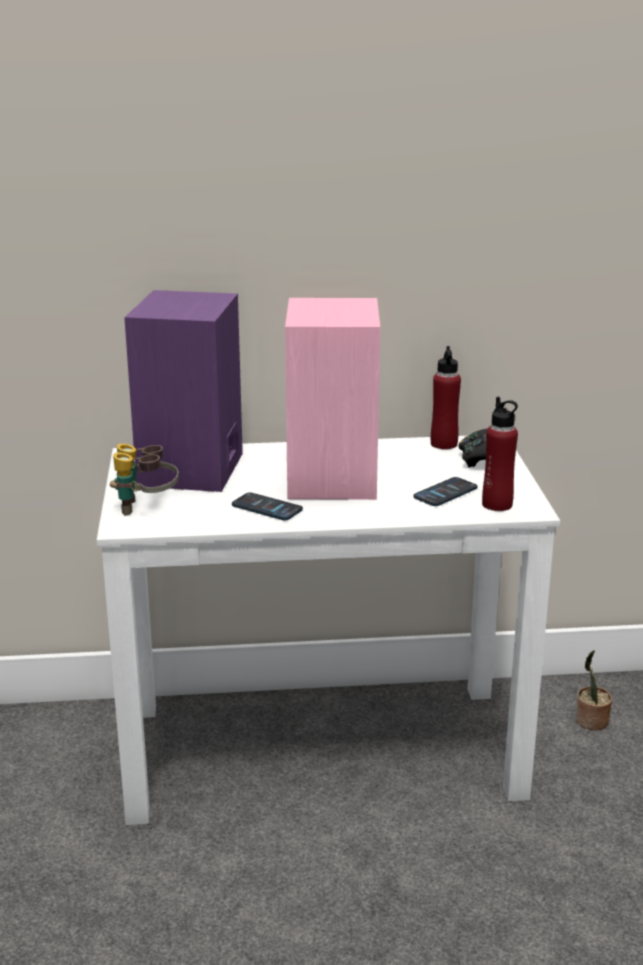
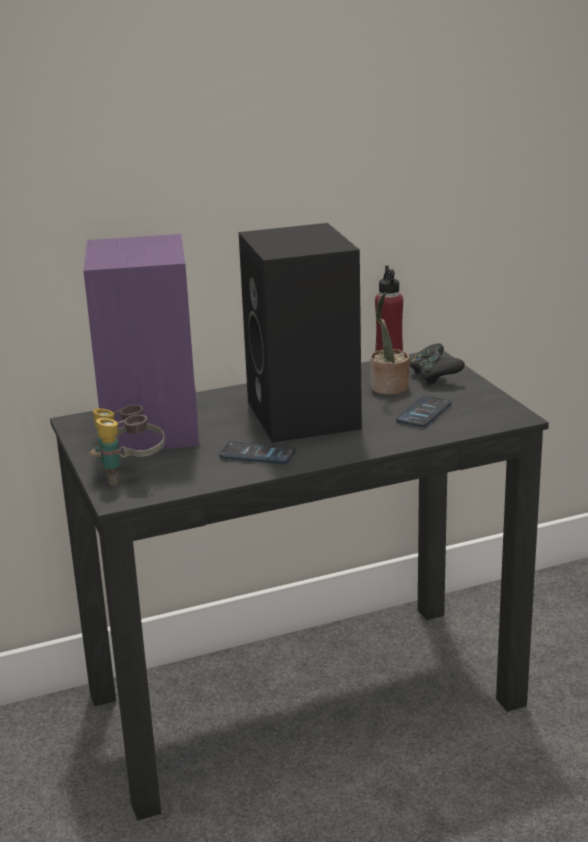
camera: 15 degrees left, 0 degrees up
white desk [97,436,560,825] -> black desk [50,351,549,821]
pink speaker [285,298,380,500] -> black speaker [239,223,362,443]
red bottle [482,397,518,511] -> none
potted plant [575,650,612,730] -> potted plant moved to [370,292,410,395]

